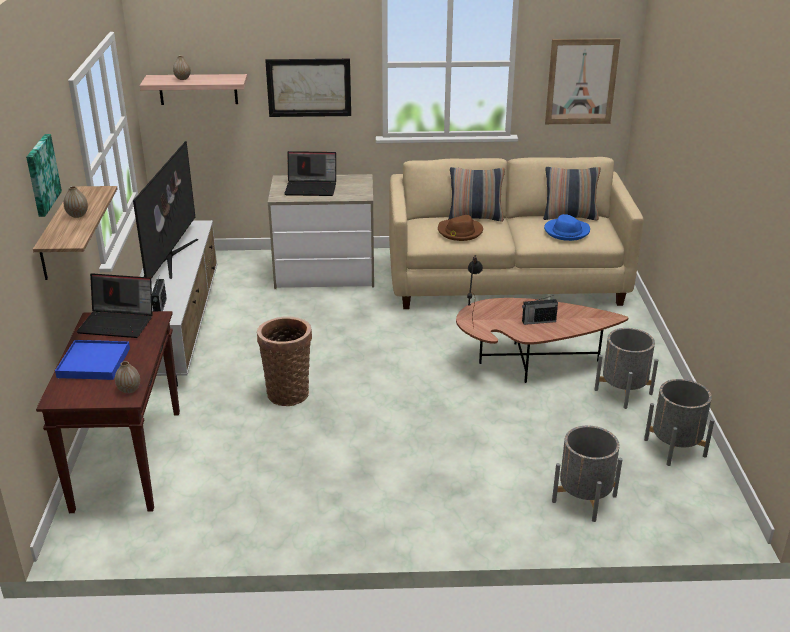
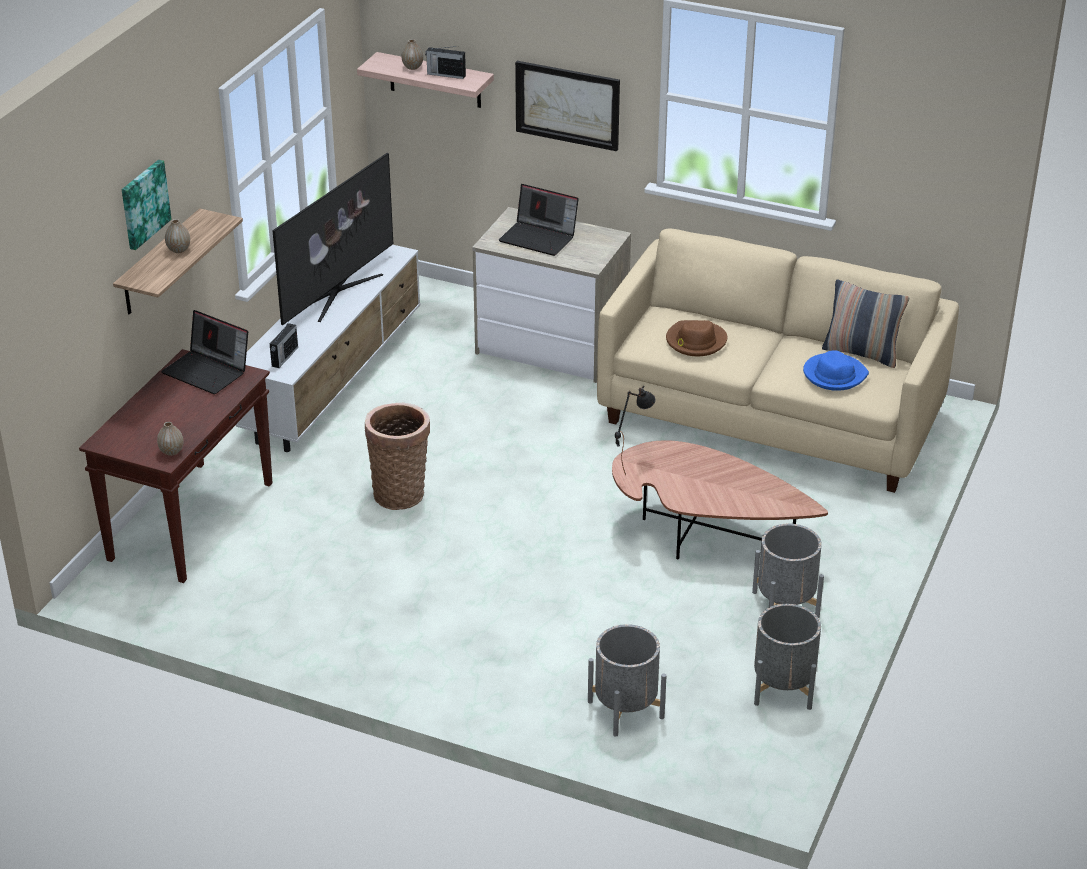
camera: 25 degrees right, 5 degrees up
blue tray [55,340,130,380] -> none
pillow [448,167,505,222] -> none
radio [522,296,558,325] -> radio moved to [425,46,466,79]
picture [545,39,620,124] -> none

